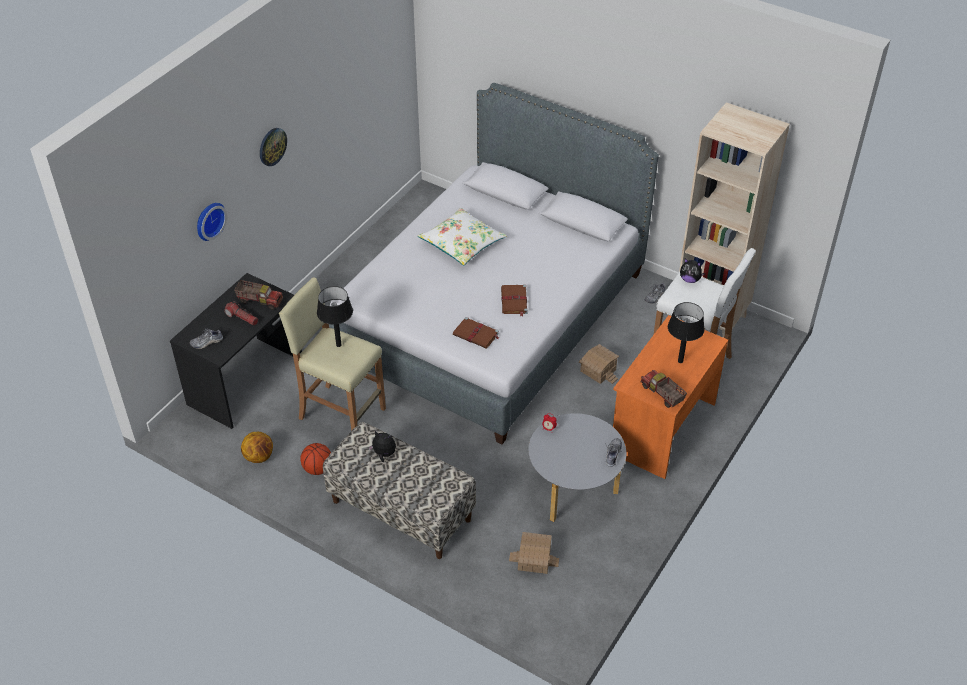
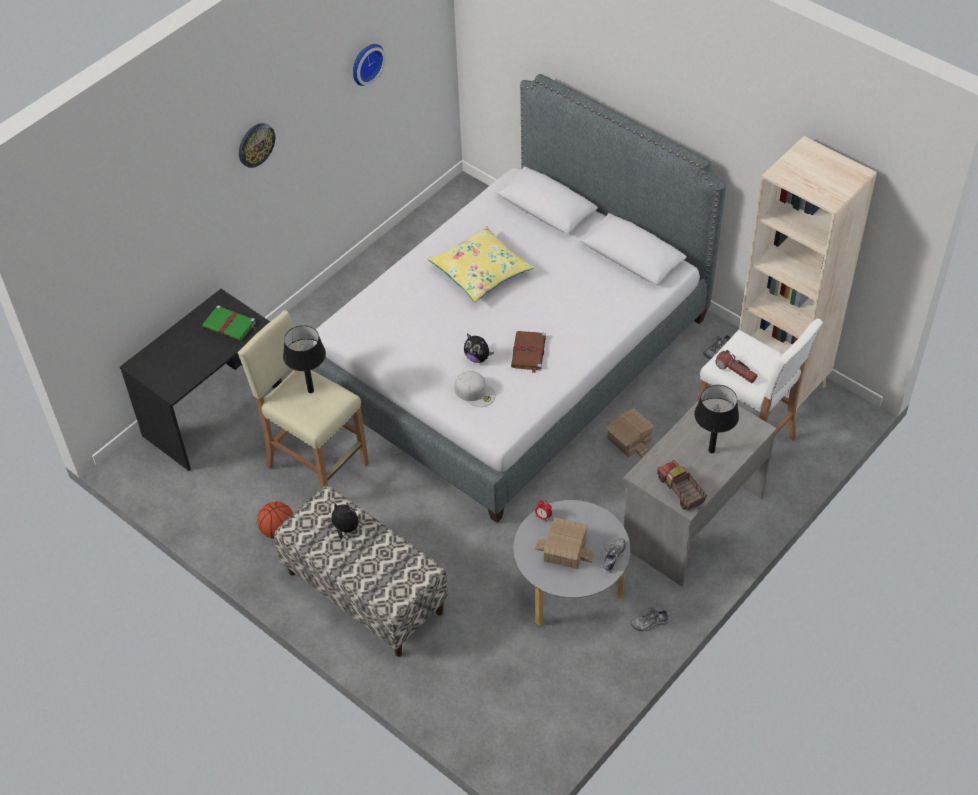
camera: 10 degrees right, 5 degrees up
shoe [190,328,223,349] -> shoe moved to [630,608,670,632]
wall clock [197,203,227,241] -> wall clock moved to [353,44,386,86]
flashlight [224,301,258,326] -> flashlight moved to [715,350,757,383]
toy truck [234,280,283,310] -> green book [202,305,257,341]
basketball [241,432,273,463] -> none
white pillow [418,208,507,266] -> yellow pillow [427,226,534,302]
brown book [453,317,499,348] -> white cap [454,371,496,407]
toy house [509,532,559,574] -> toy house moved to [535,517,595,569]
orange desk [613,315,728,479] -> grey desk [623,398,777,587]
plush toy [680,259,705,283] -> plush toy moved to [464,334,494,363]

